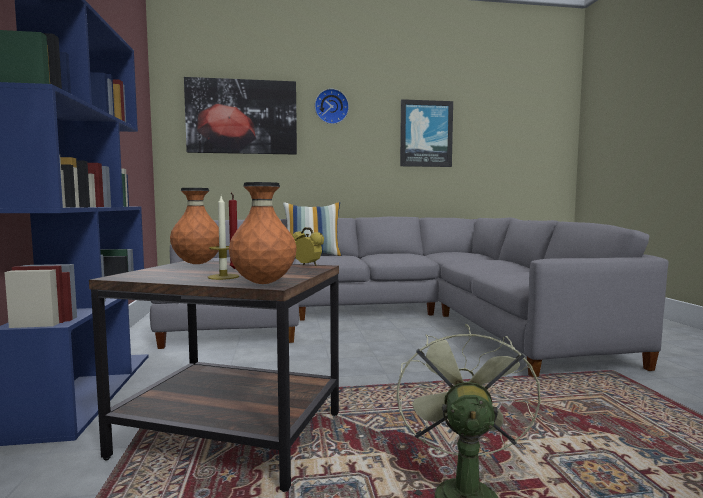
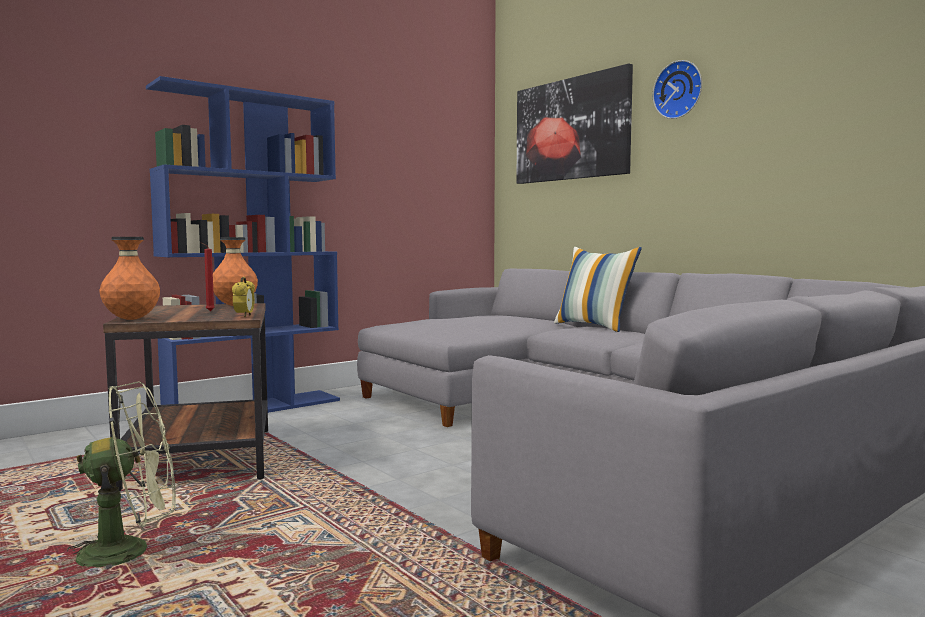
camera: 60 degrees right, 0 degrees up
candle [208,196,239,280] -> none
picture [400,99,453,167] -> none

